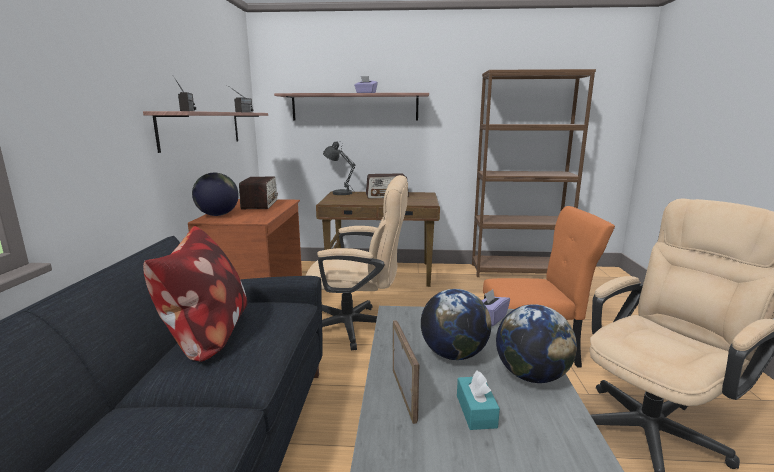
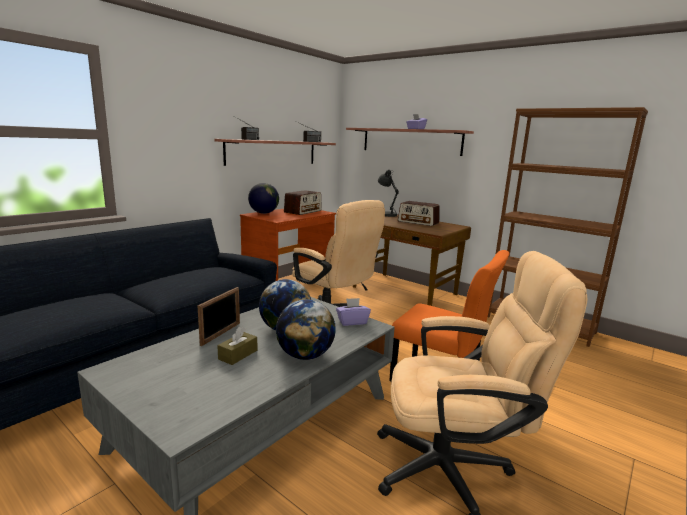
camera: 35 degrees right, 0 degrees up
pillow [143,226,247,362] -> none
turquoise tissue box [457,370,500,430] -> brown tissue box [217,327,257,365]

